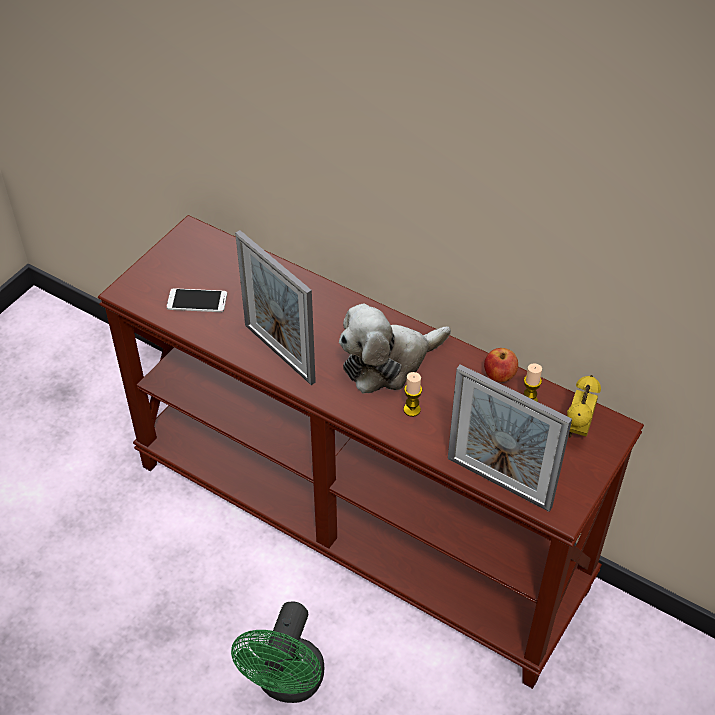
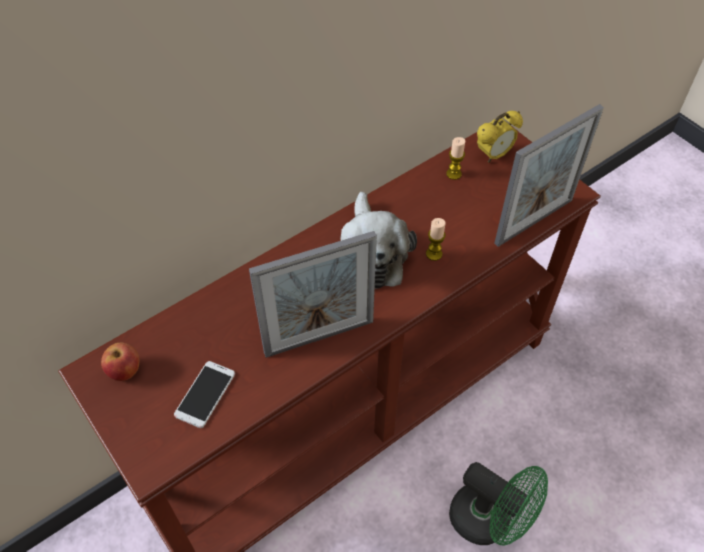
camera: 70 degrees left, 5 degrees up
apple [484,348,518,382] -> apple moved to [101,343,139,381]
alarm clock [567,375,601,438] -> alarm clock turned 75 degrees counterclockwise [477,111,523,163]

